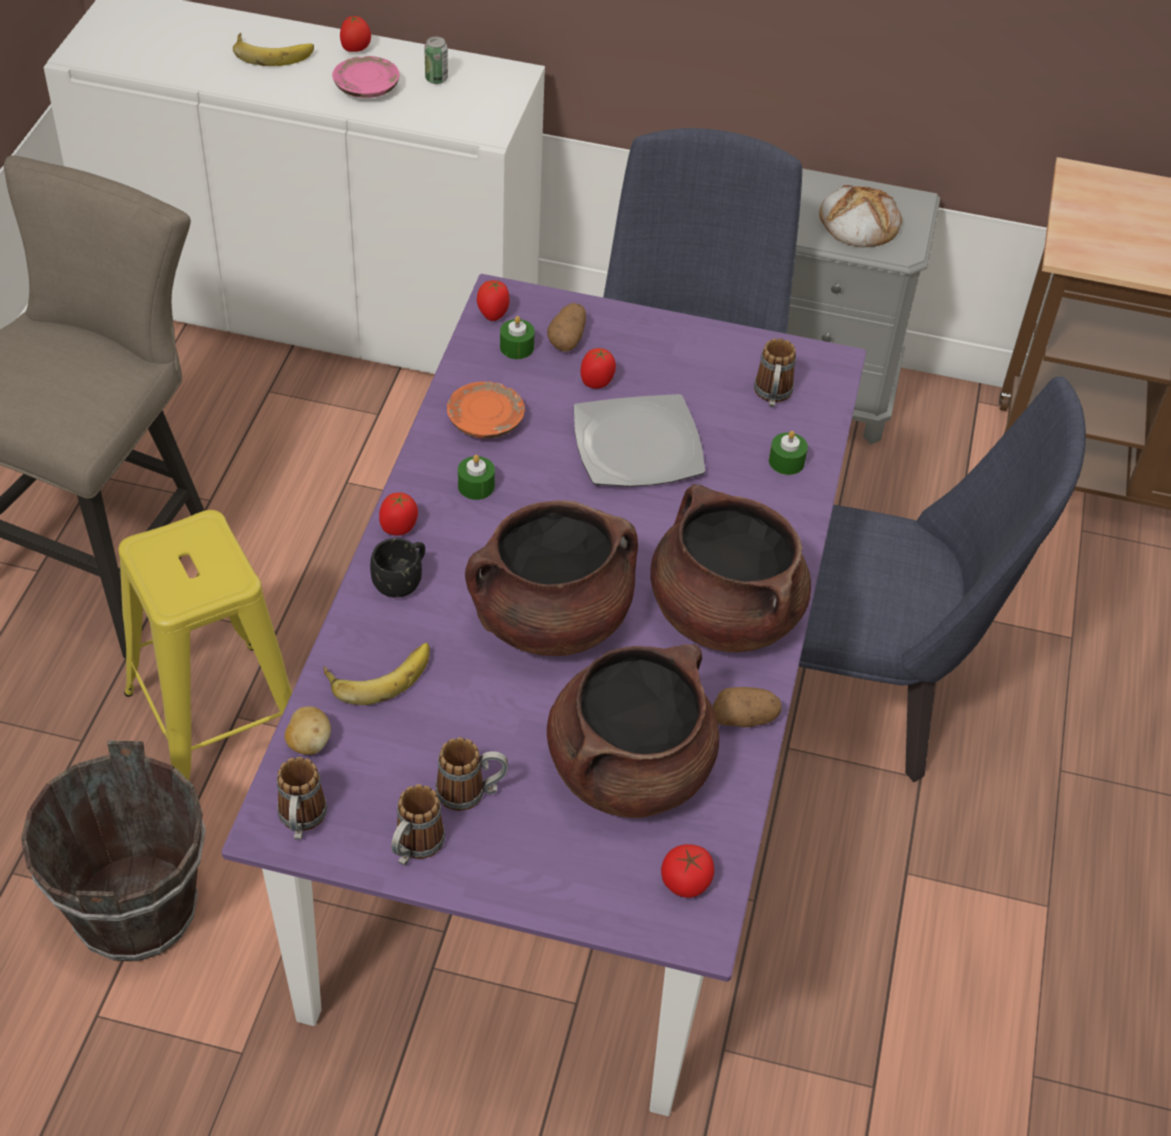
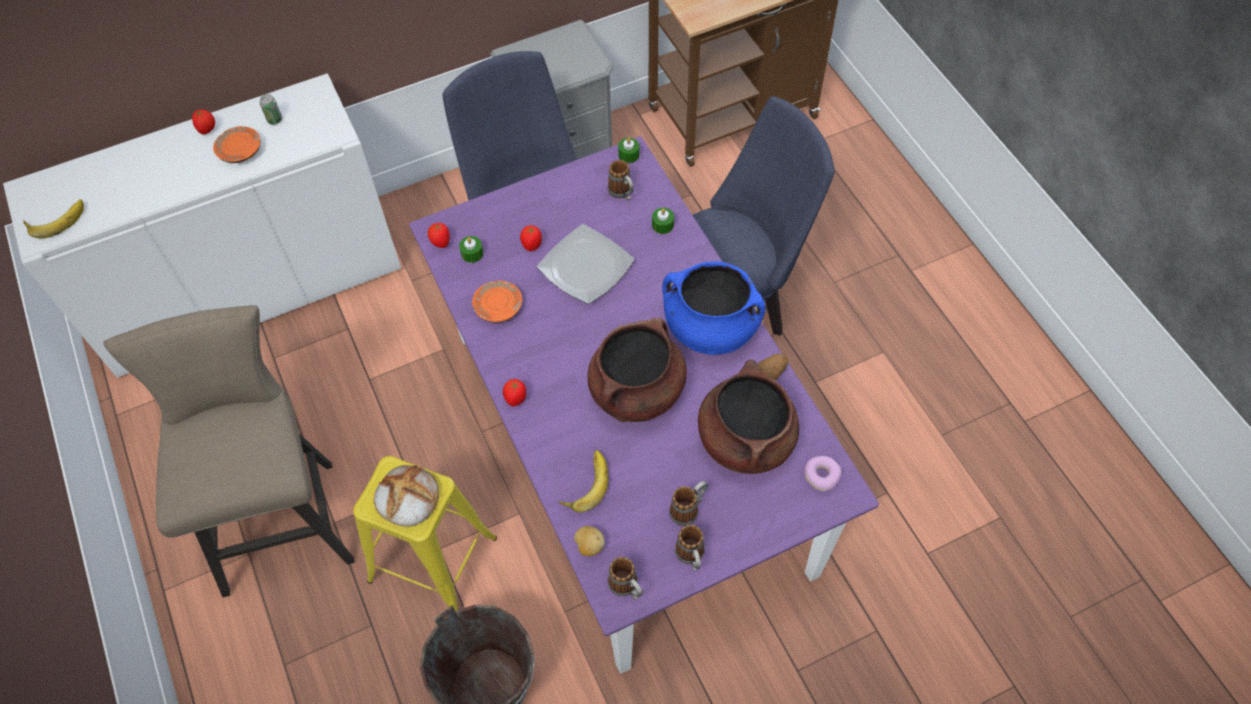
camera: 35 degrees left, 10 degrees up
banana [233,32,314,66] -> banana moved to [23,199,84,238]
pink plate [332,56,400,98] -> orange plate [213,126,260,163]
black mug [370,538,425,598] -> none
green candle [458,455,495,500] -> green candle moved to [618,138,639,163]
potato [547,303,586,352] -> none
brown cooking pot [650,484,811,652] -> blue cooking pot [662,261,766,355]
tomato [661,844,714,898] -> donut [804,456,842,491]
bread [819,185,902,248] -> bread moved to [374,465,439,527]

